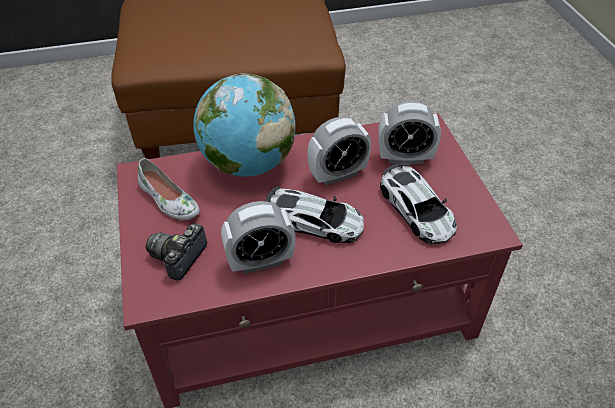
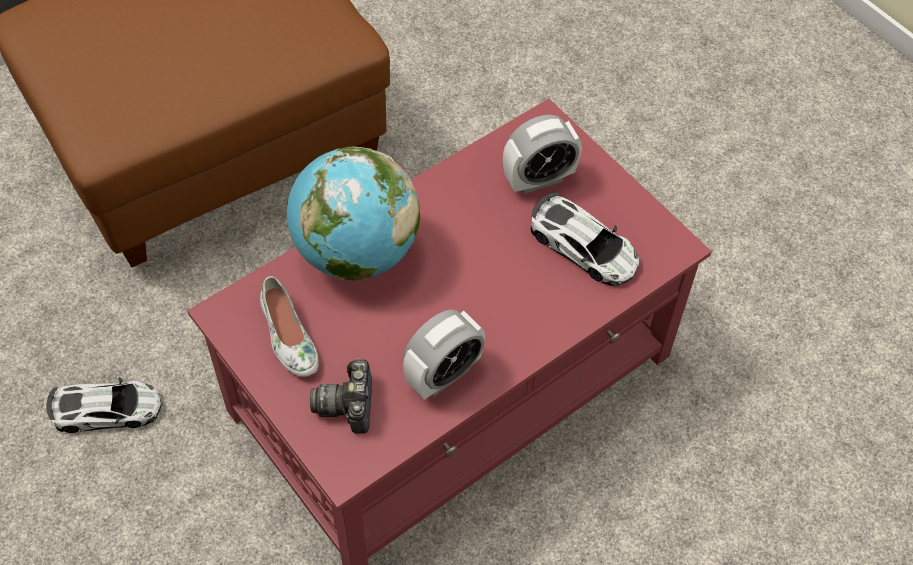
camera: 25 degrees left, 10 degrees up
white shoe [138,158,200,220] -> white shoe turned 45 degrees clockwise [260,276,319,377]
toy car [266,186,364,243] -> toy car moved to [46,378,162,433]
alarm clock [307,117,371,186] -> none

